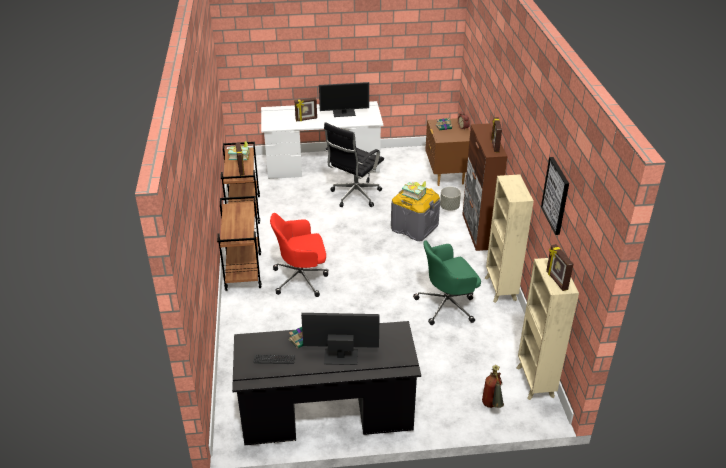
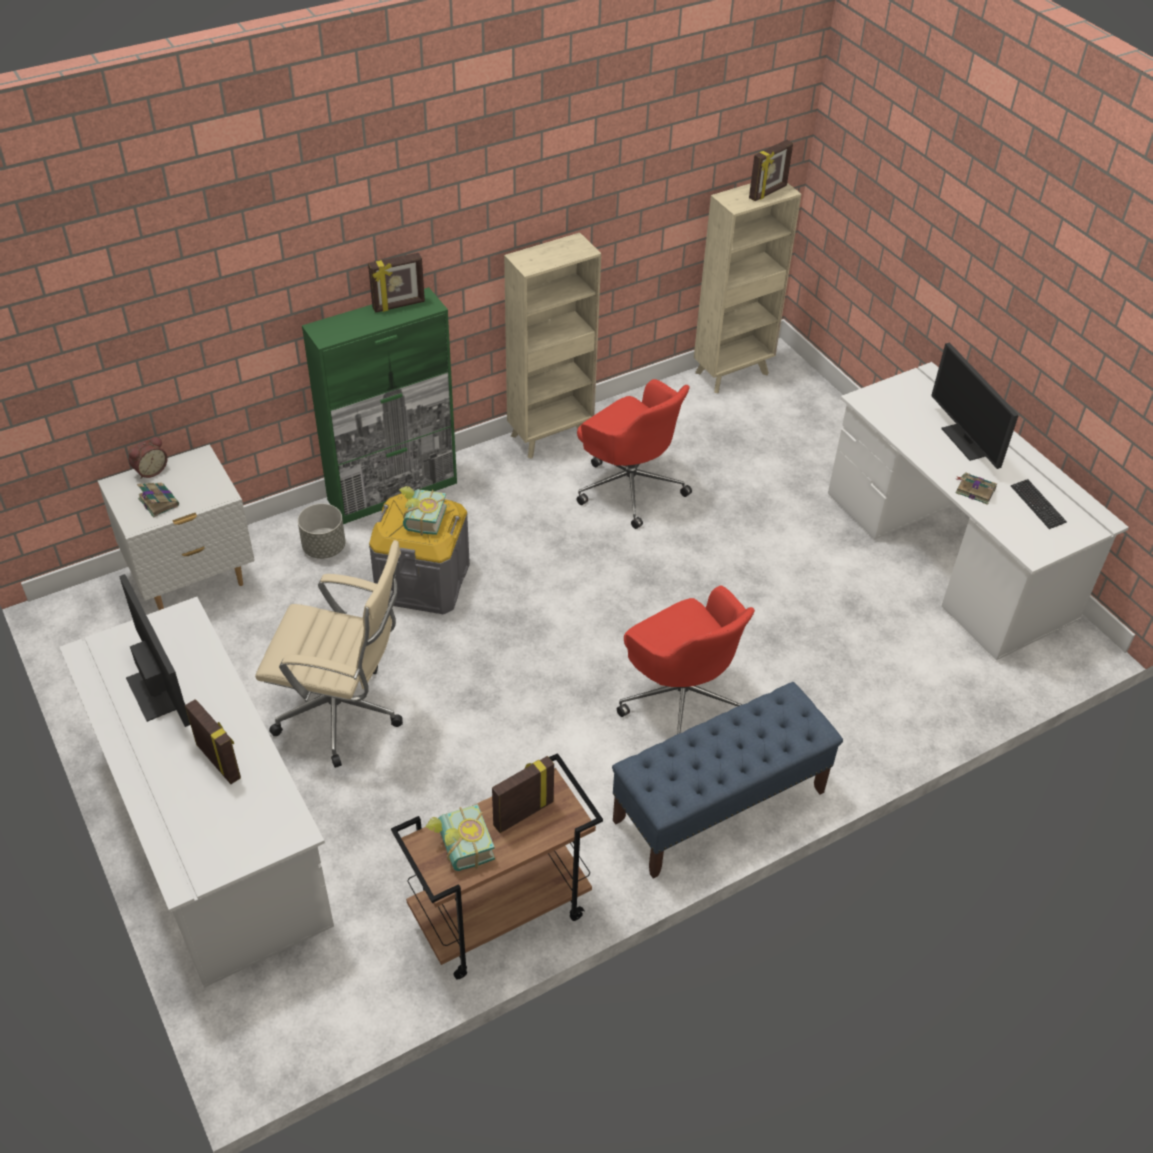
camera: 115 degrees left, 10 degrees up
brown cart [217,196,262,291] -> blue bench [612,682,843,879]
black desk [232,321,421,445] -> white desk [828,362,1129,660]
black office chair [324,122,384,207] -> beige office chair [255,540,403,768]
green office chair [413,241,481,325] -> red office chair [577,379,692,529]
brown nightstand [425,118,470,186] -> white nightstand [98,444,255,610]
brown cabinet [462,123,507,251] -> green cabinet [302,287,457,524]
fire extinguisher [482,365,504,408] -> none
picture [541,157,569,235] -> none

